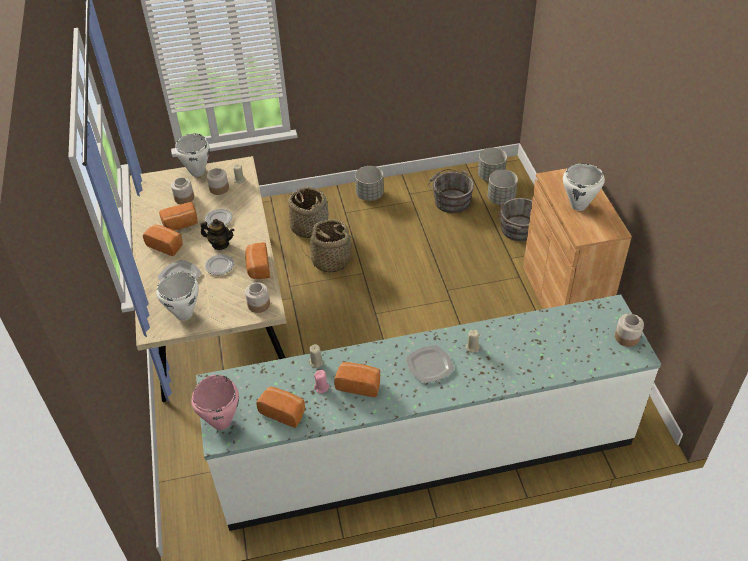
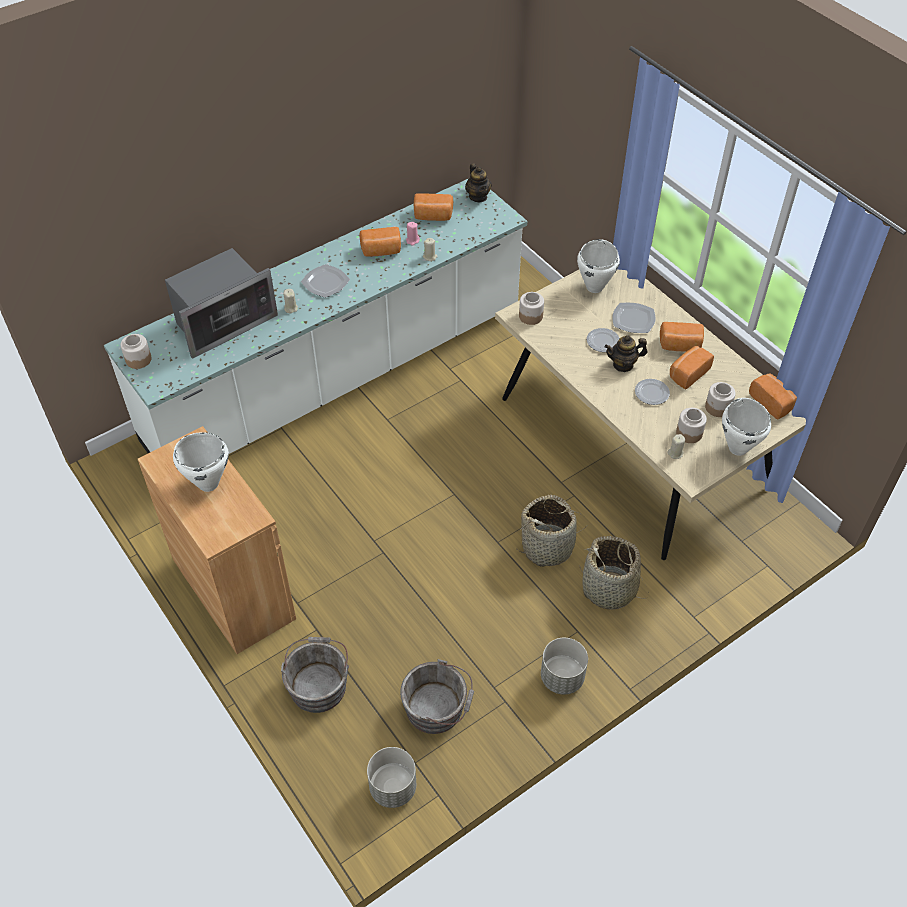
camera: 155 degrees right, 5 degrees up
pink cooking pot [191,375,239,430] -> teapot [465,163,492,202]
bread [245,242,270,279] -> bread moved to [749,373,797,420]
grey planter [488,170,518,205] -> none
none -> microwave [165,248,278,359]

